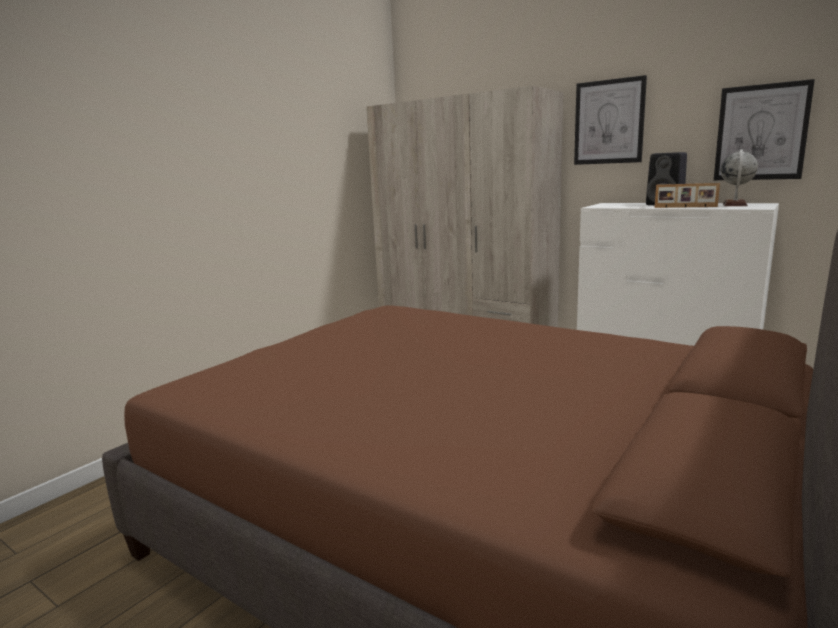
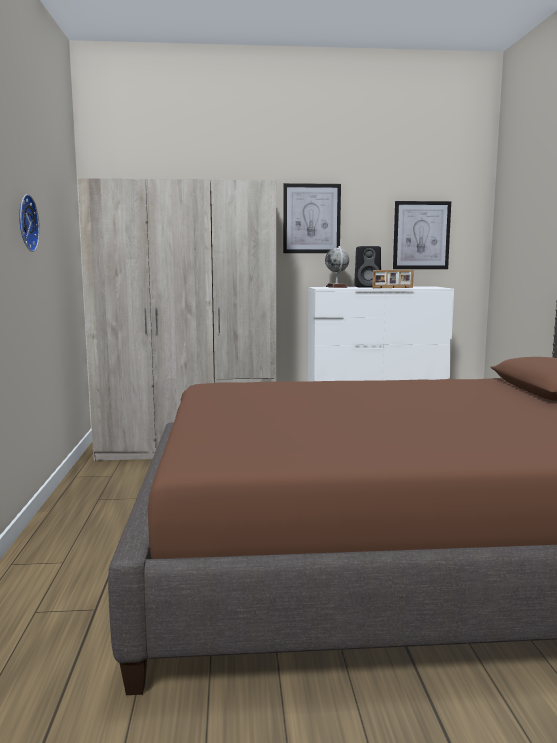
camera: 40 degrees left, 5 degrees down
globe [721,149,758,206] -> globe moved to [325,246,349,288]
none -> wall clock [19,194,40,252]

